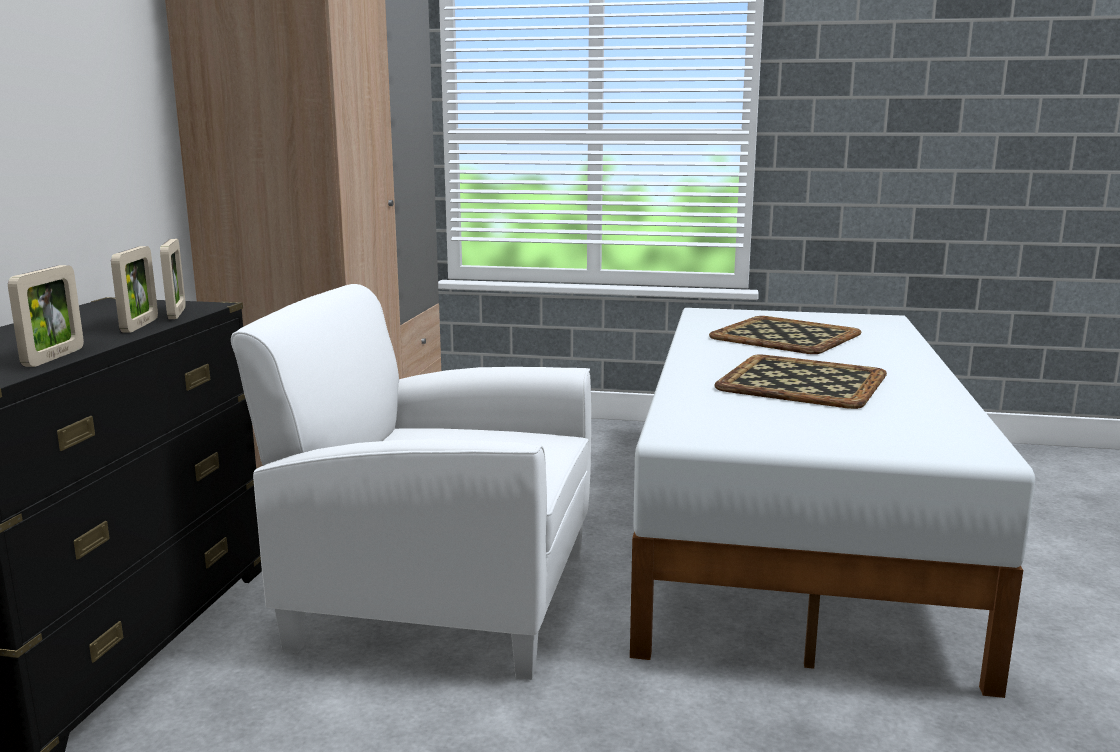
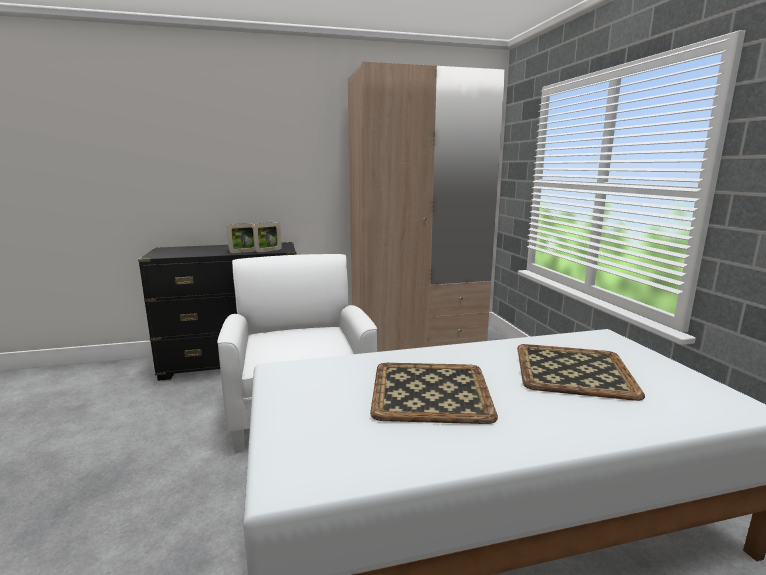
camera: 65 degrees right, 0 degrees up
picture frame [8,265,84,367] -> none

